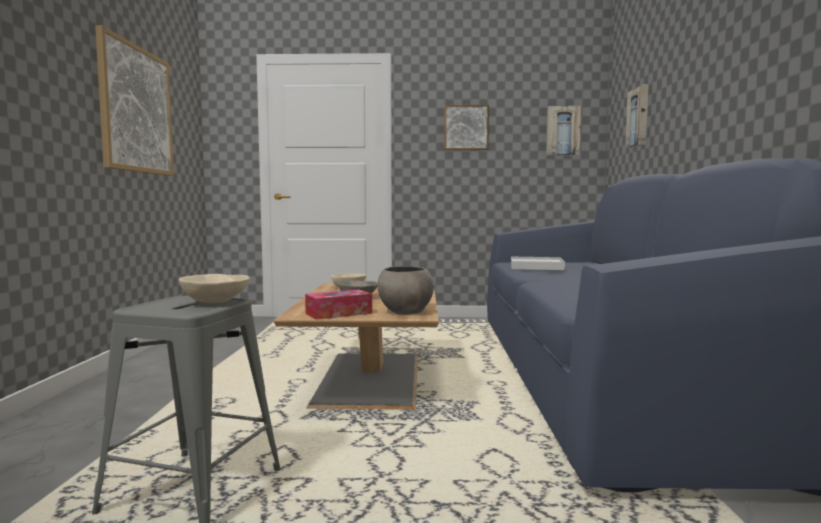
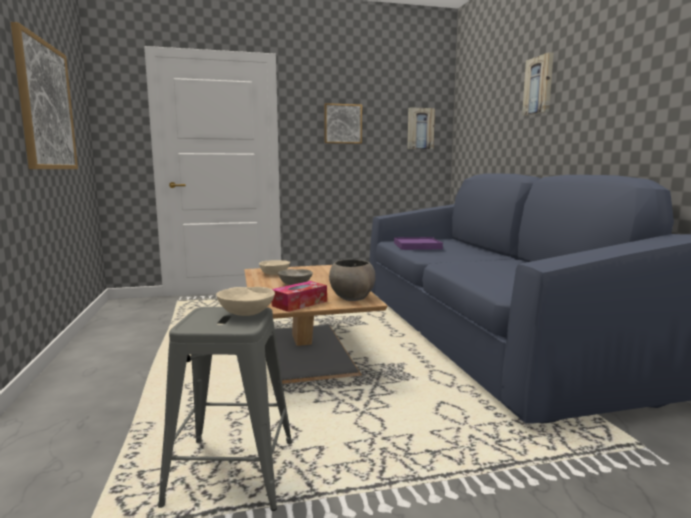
camera: 15 degrees left, 5 degrees up
white tray [511,257,565,270] -> purple tray [394,237,443,250]
picture [625,84,649,149] -> picture moved to [522,52,554,116]

